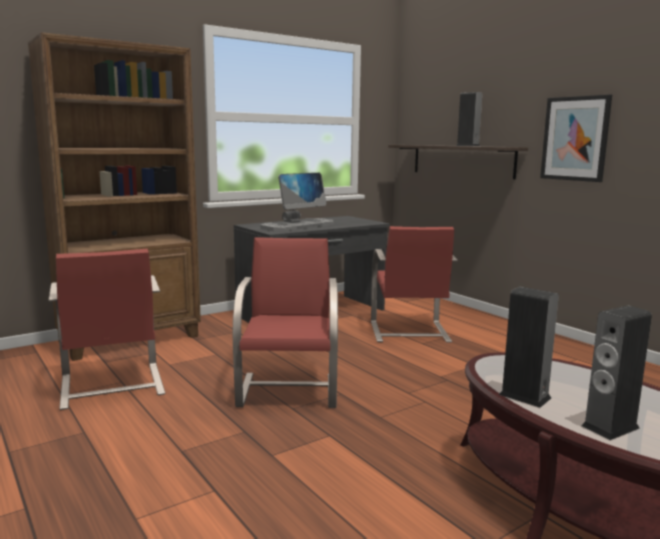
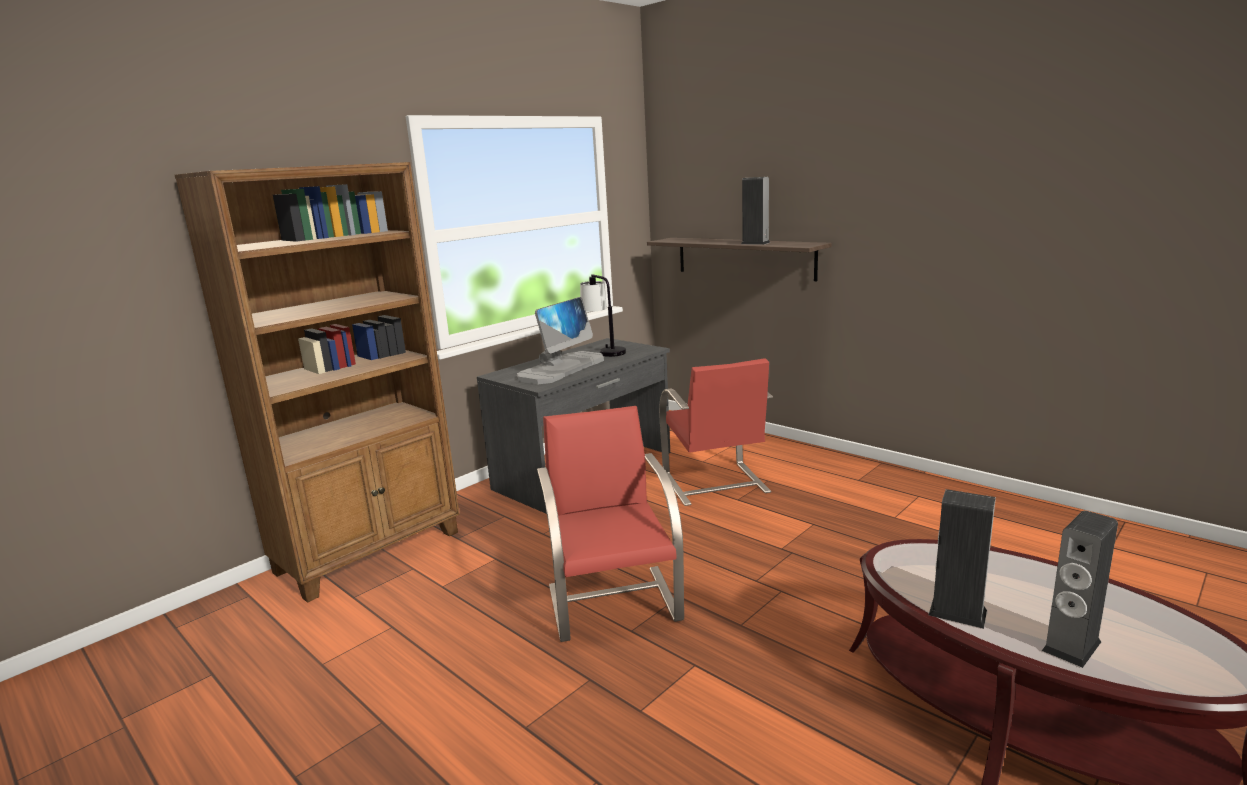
camera: 10 degrees left, 5 degrees up
red chair [49,249,166,410] -> none
picture [540,94,612,182] -> none
none -> table lamp [580,274,626,357]

